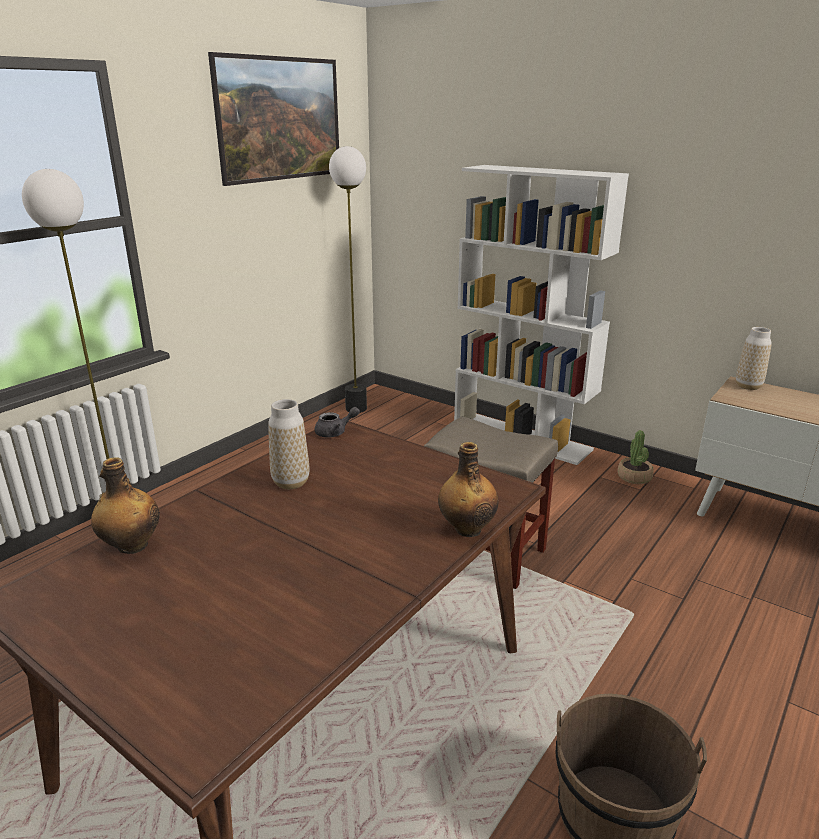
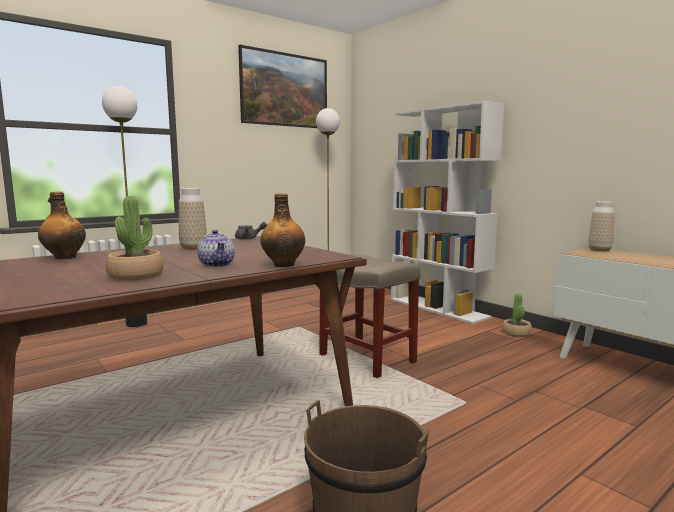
camera: 15 degrees right, 15 degrees down
none -> potted plant [106,196,164,281]
none -> teapot [197,230,235,267]

